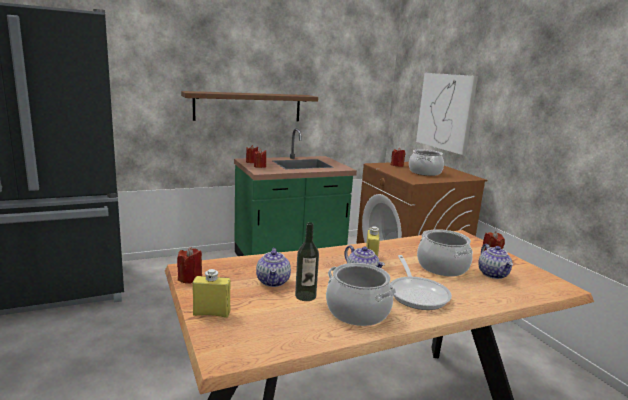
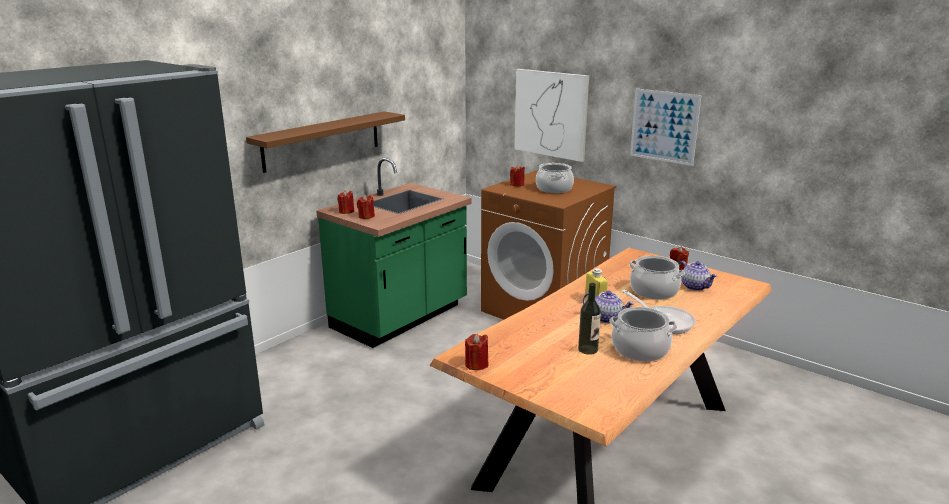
camera: 25 degrees left, 5 degrees up
yellow bottle [192,269,231,318] -> none
teapot [256,248,291,287] -> none
none -> picture [630,89,701,166]

